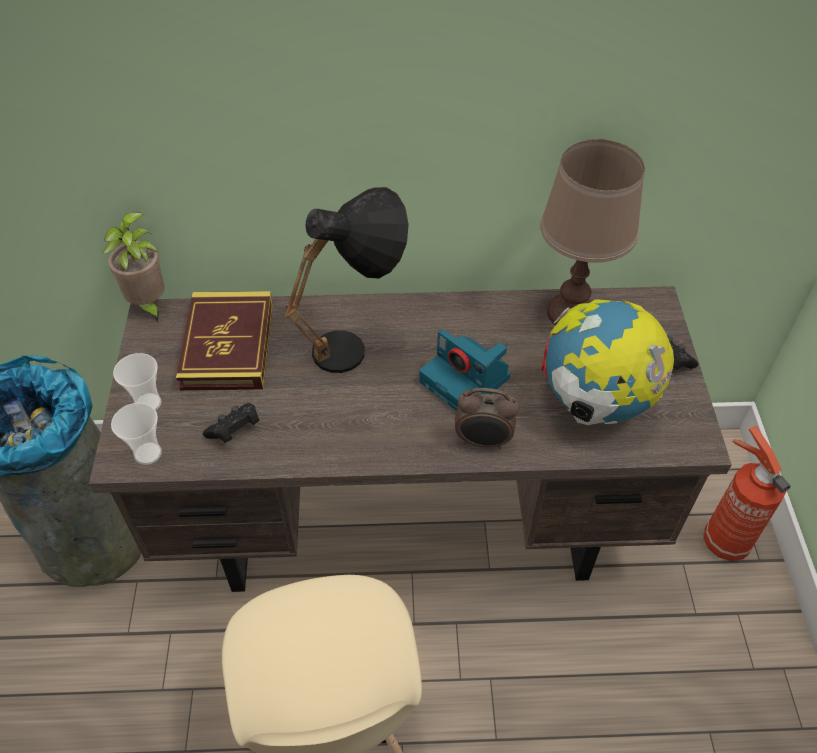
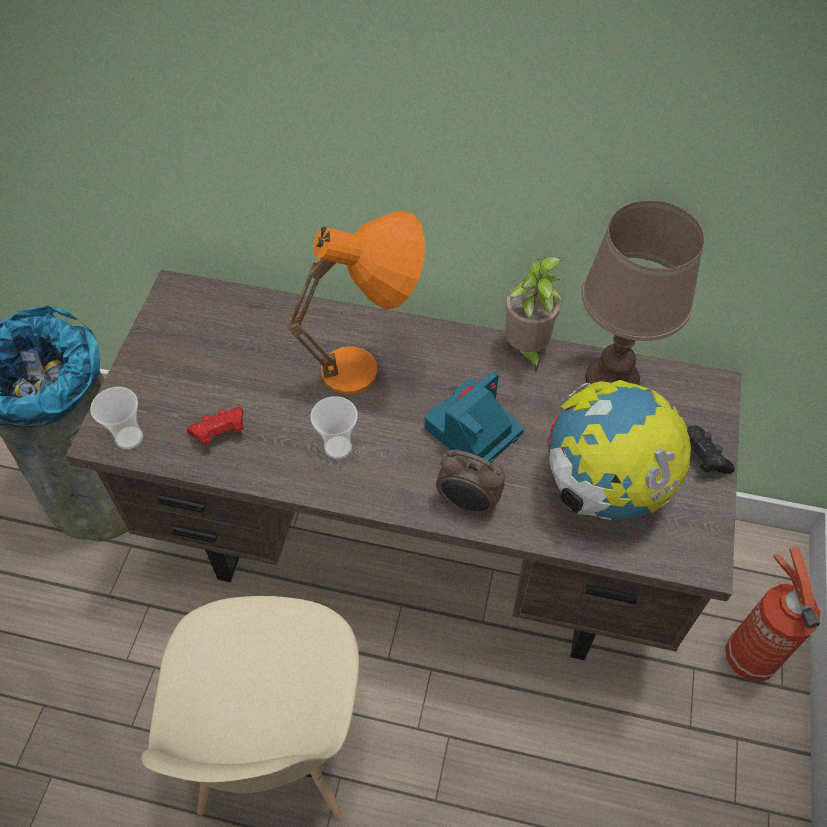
camera: 15 degrees right, 5 degrees up
potted plant [102,212,165,322] -> potted plant moved to [505,257,563,374]
cup [113,353,162,411] -> cup moved to [310,396,358,459]
book [176,291,273,391] -> none
black game controller [203,403,260,443] -> red game controller [186,407,244,445]
black table lamp [285,187,409,373] -> orange table lamp [287,211,425,394]
camera [419,329,510,411] -> camera turned 75 degrees clockwise [425,371,524,463]

